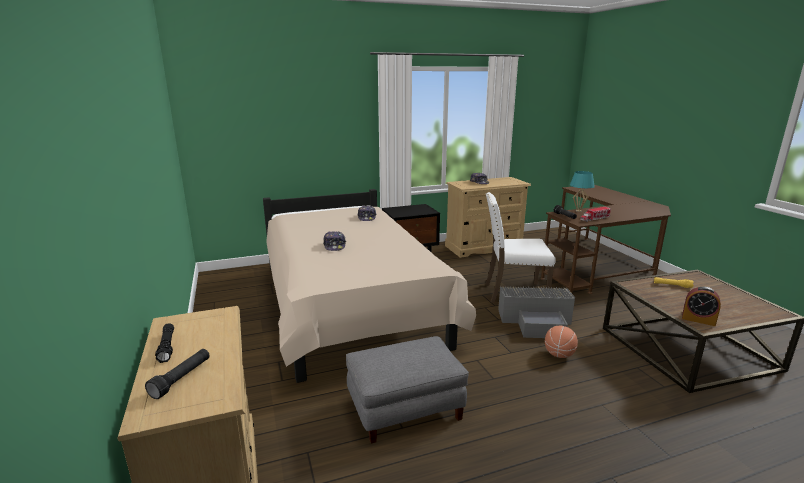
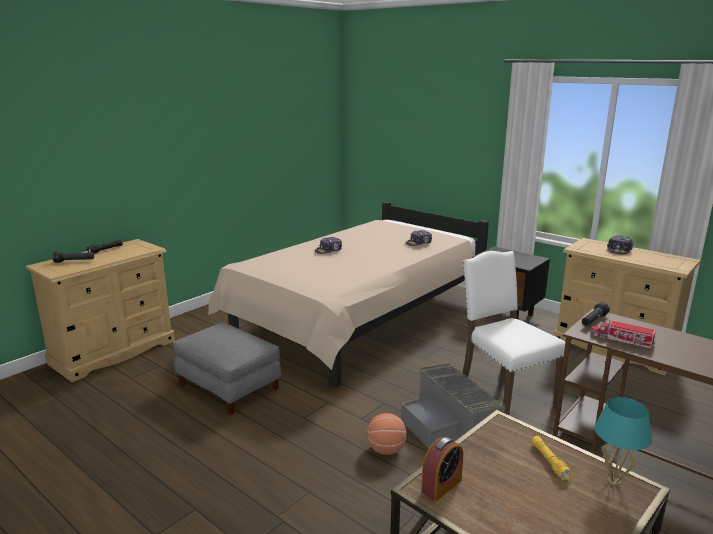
camera: 60 degrees right, 0 degrees up
turquoise table lamp [570,171,595,212] -> turquoise table lamp moved to [595,397,652,486]
alarm clock [682,287,721,326] -> alarm clock turned 135 degrees counterclockwise [421,437,463,501]

